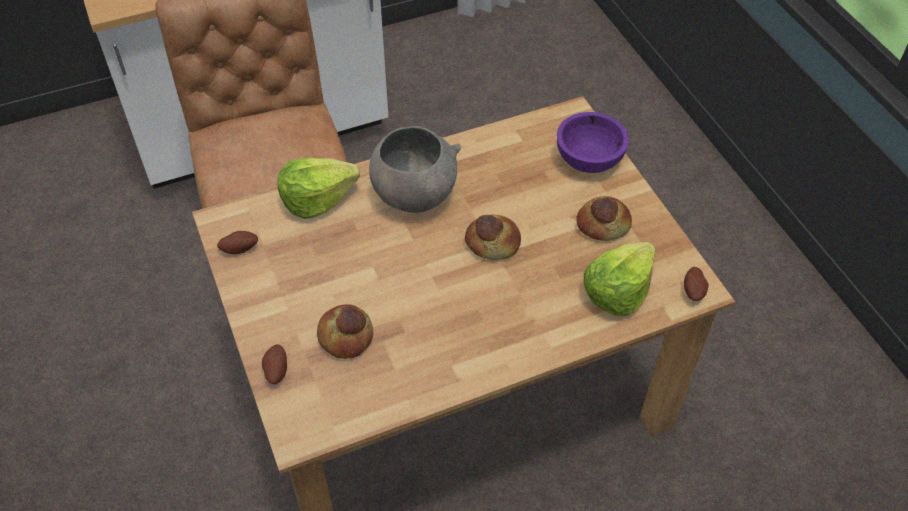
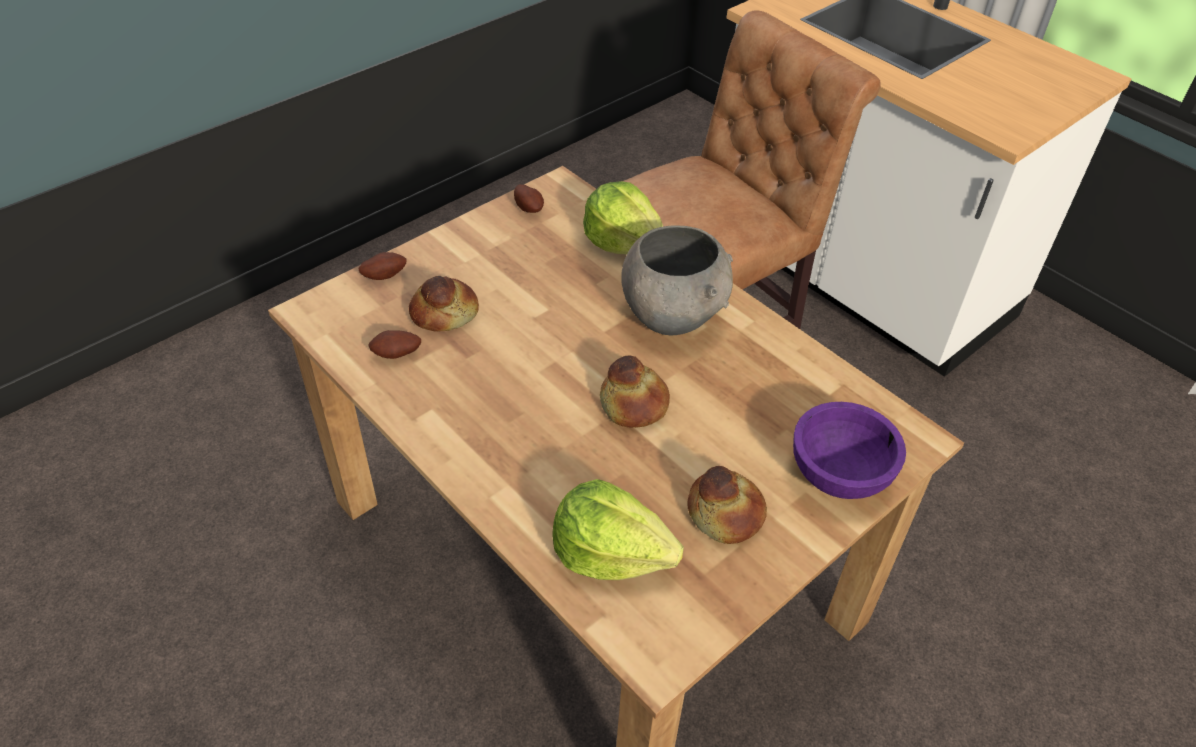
camera: 70 degrees right, 5 degrees down
potato [684,267,708,301] -> potato moved to [368,330,421,359]

